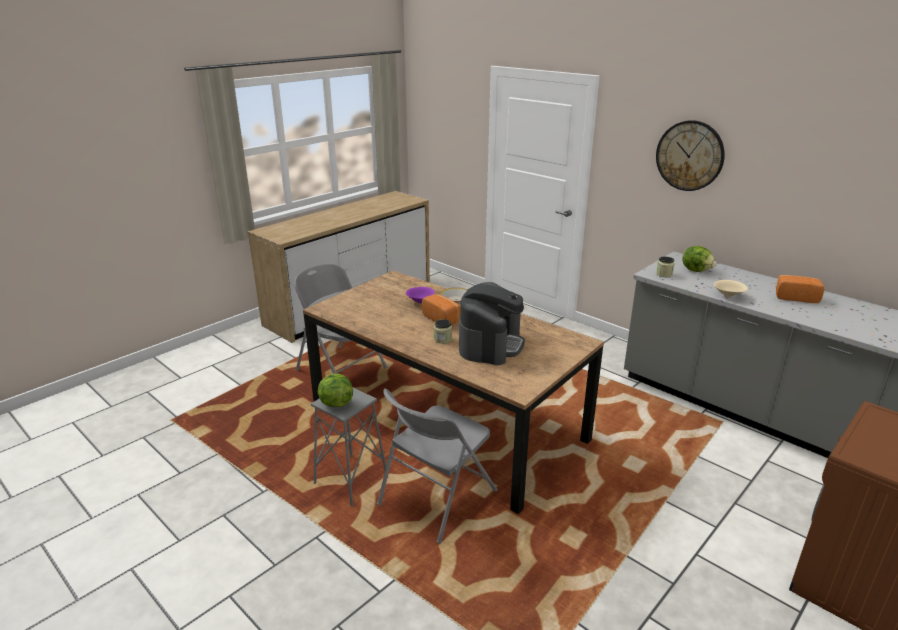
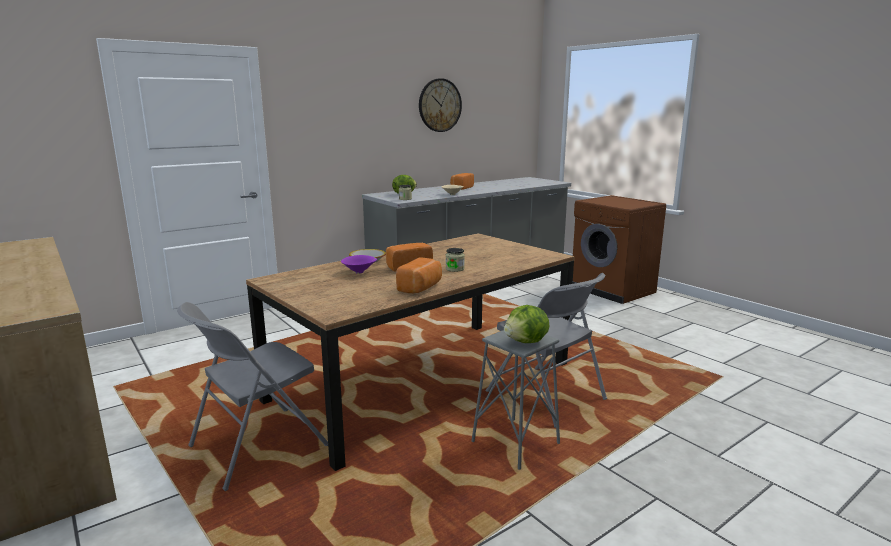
camera: 80 degrees left, 10 degrees down
coffee machine [459,282,525,365] -> none
wall clock [656,120,725,191] -> wall clock moved to [419,78,462,132]
none -> bread [396,258,442,293]

